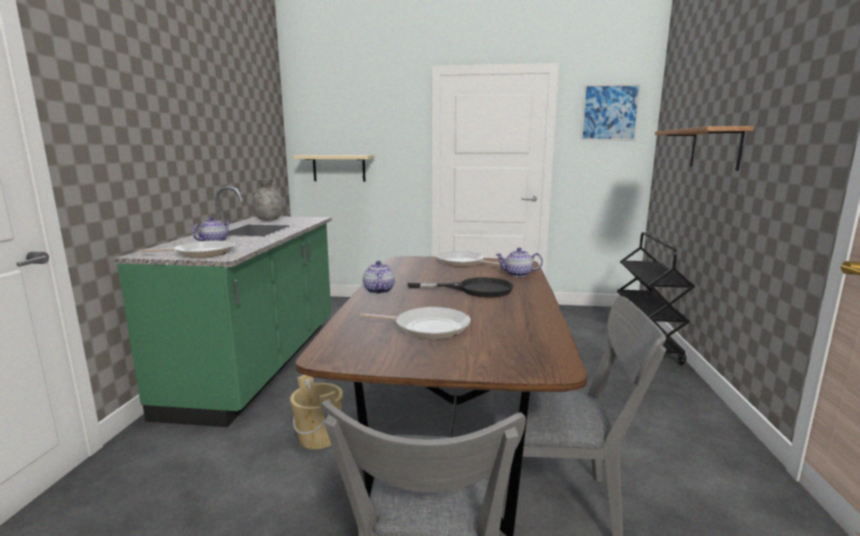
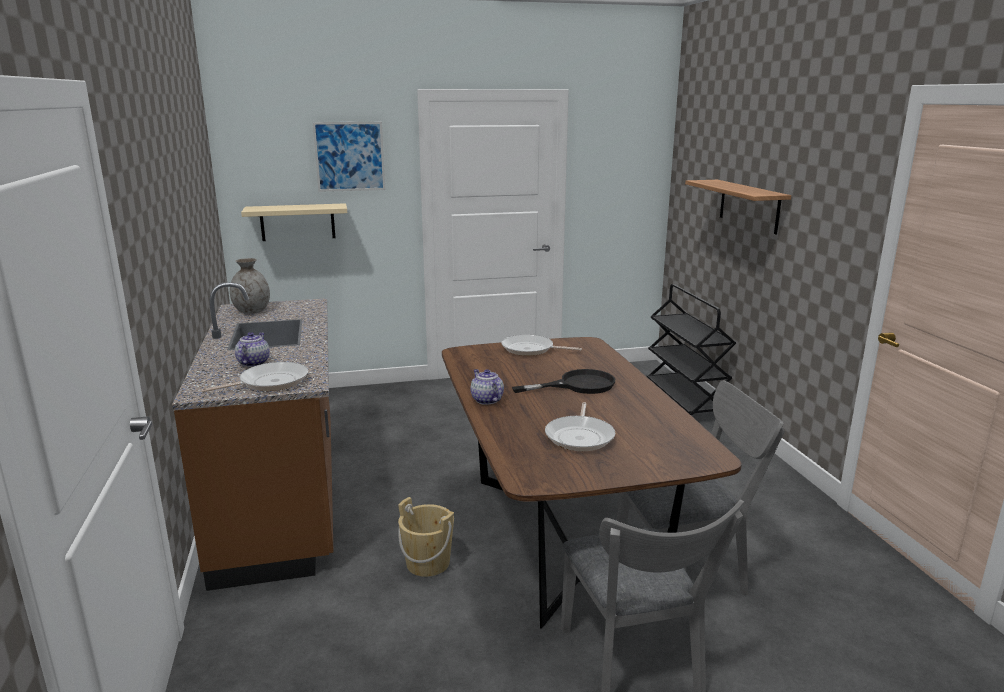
camera: 20 degrees left, 5 degrees up
green counter [114,186,332,427] -> brown counter [172,282,334,591]
frying pan [359,307,471,339] -> frying pan turned 105 degrees clockwise [545,402,615,451]
teapot [496,248,543,277] -> none
picture [580,83,642,141] -> picture moved to [313,122,385,192]

